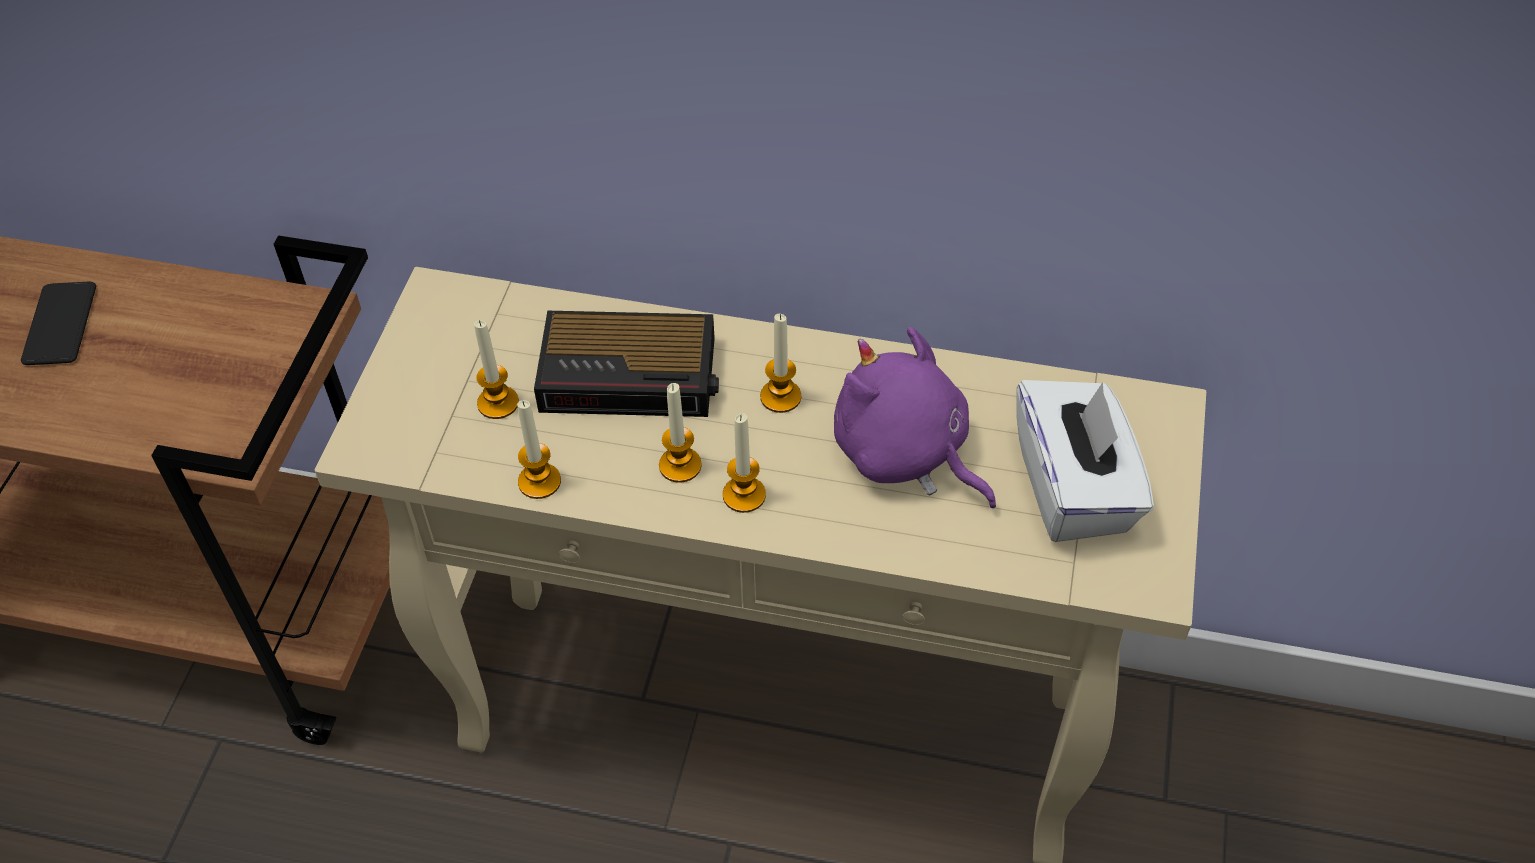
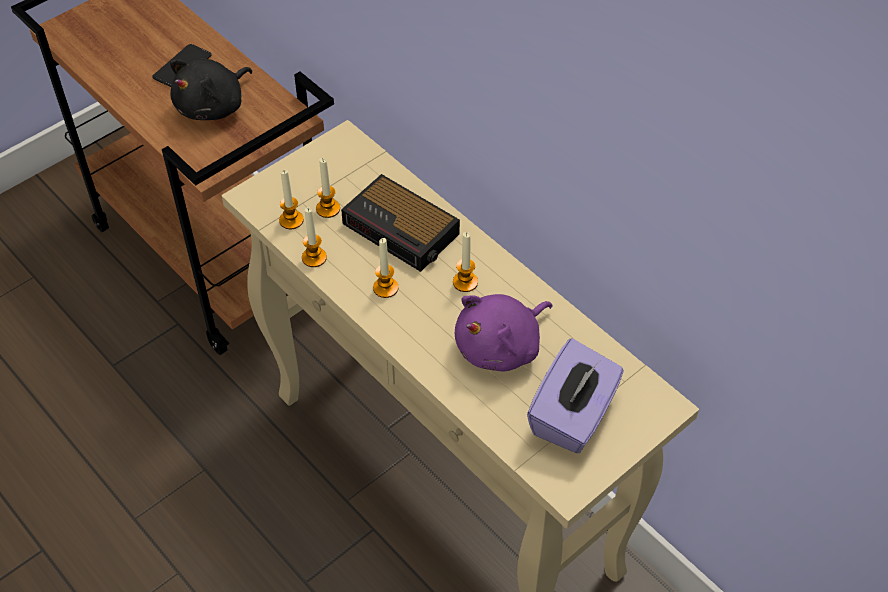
camera: 35 degrees right, 0 degrees up
candle [723,413,766,513] -> candle moved to [279,170,304,229]
purple plush toy [834,327,996,508] -> purple plush toy turned 120 degrees counterclockwise [455,294,552,372]
white tissue box [1016,380,1154,542] -> purple tissue box [527,338,624,453]
none -> black plush toy [170,59,252,120]

